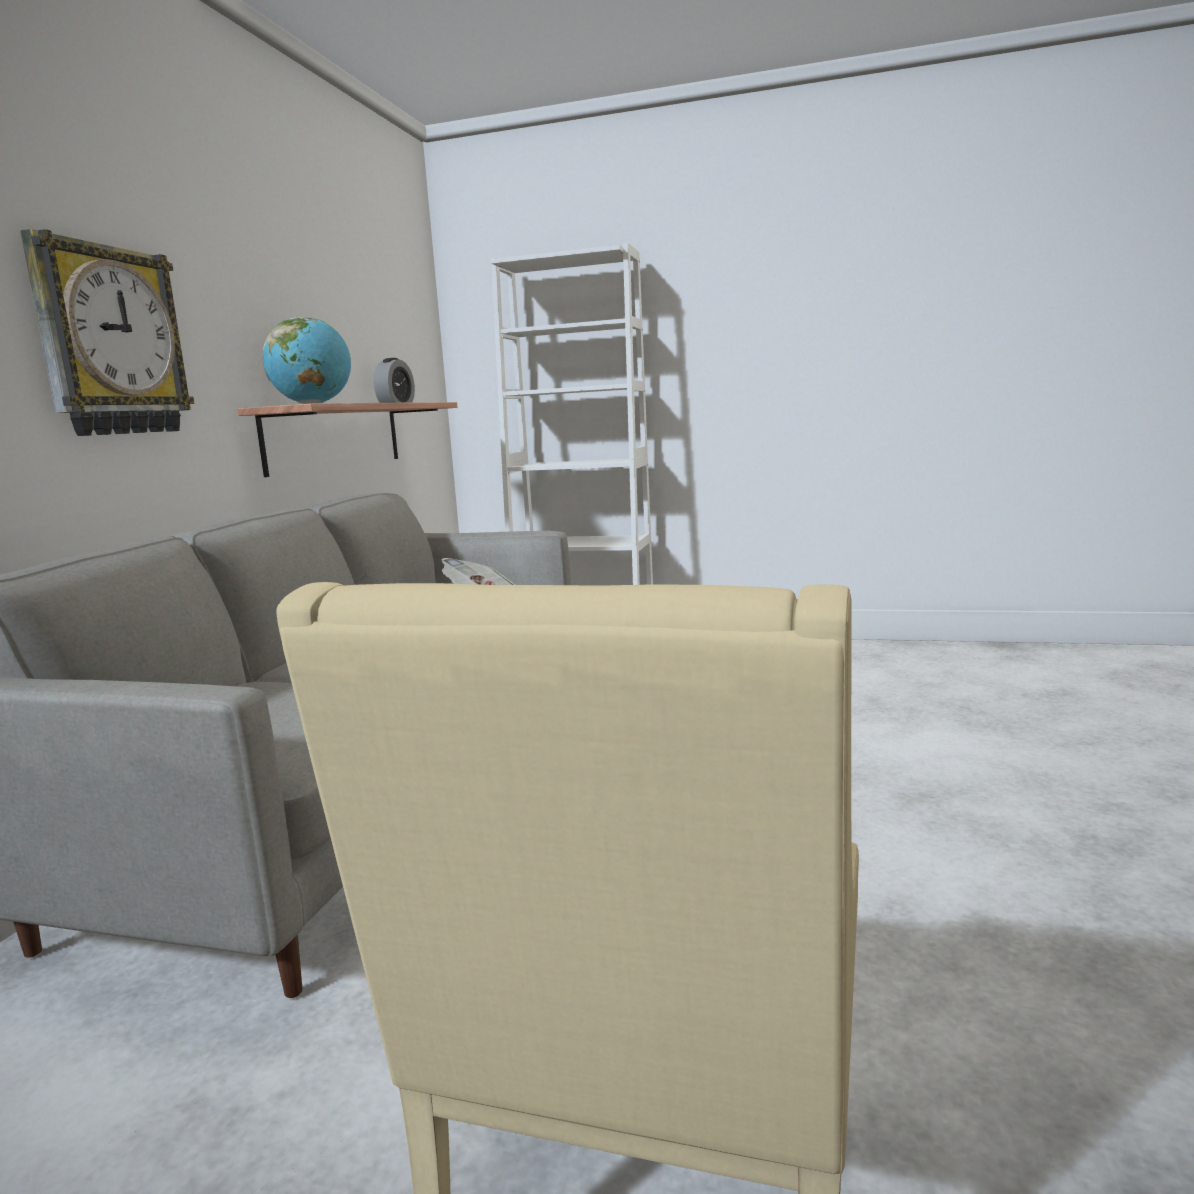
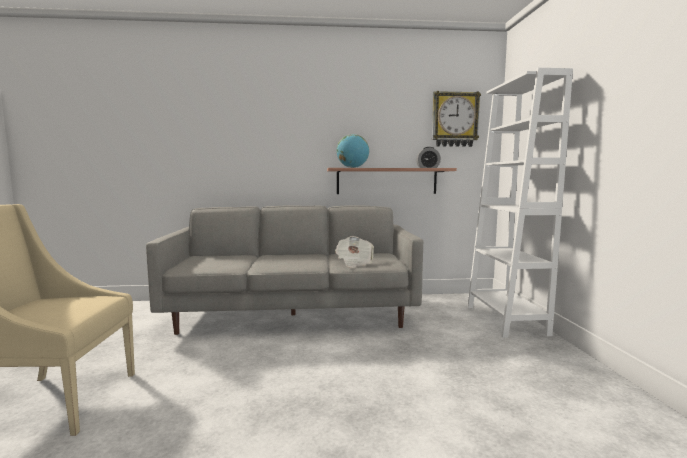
camera: 70 degrees right, 5 degrees down
wall clock [20,229,194,436] -> wall clock moved to [432,91,481,147]

